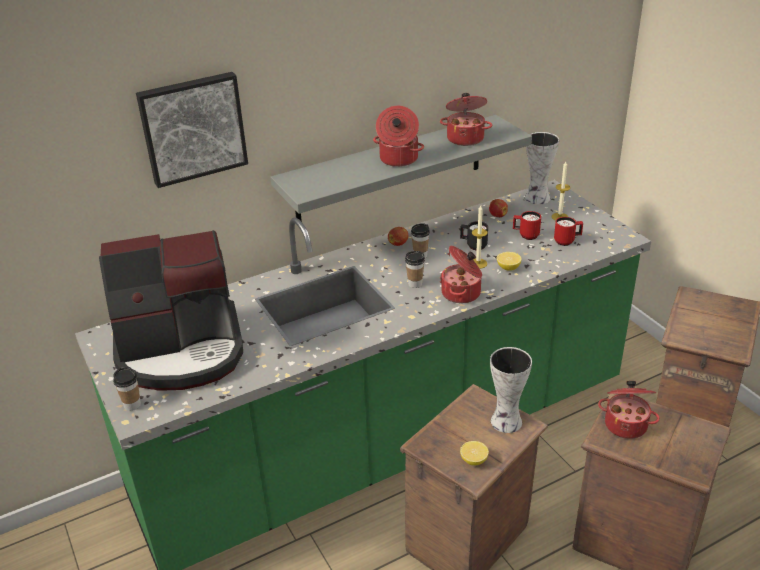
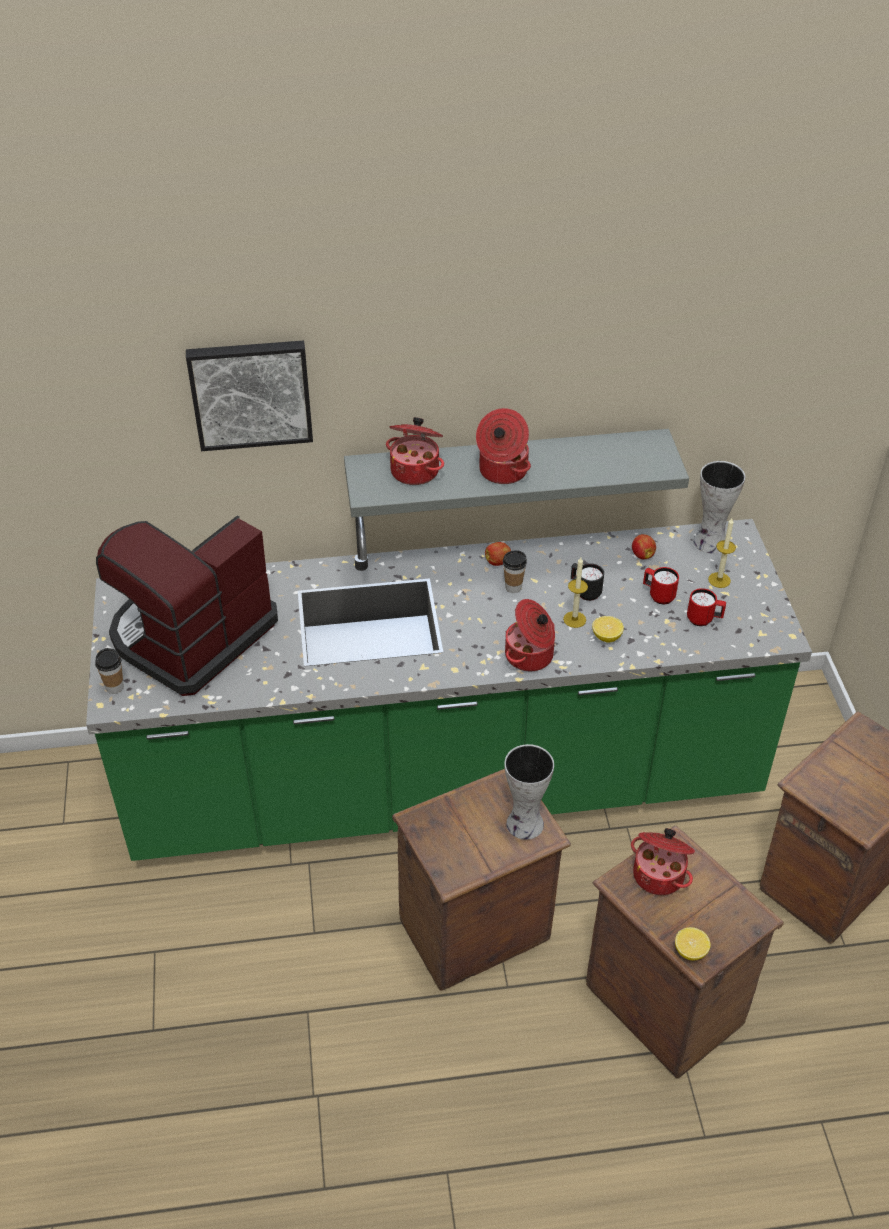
camera: 20 degrees right, 10 degrees up
coffee machine [99,230,243,391] -> coffee machine turned 120 degrees clockwise [96,515,278,696]
cup [405,251,425,288] -> none
cooking pot [440,93,492,146] -> cooking pot moved to [386,417,444,485]
lemon [460,441,489,466] -> lemon moved to [675,927,710,961]

